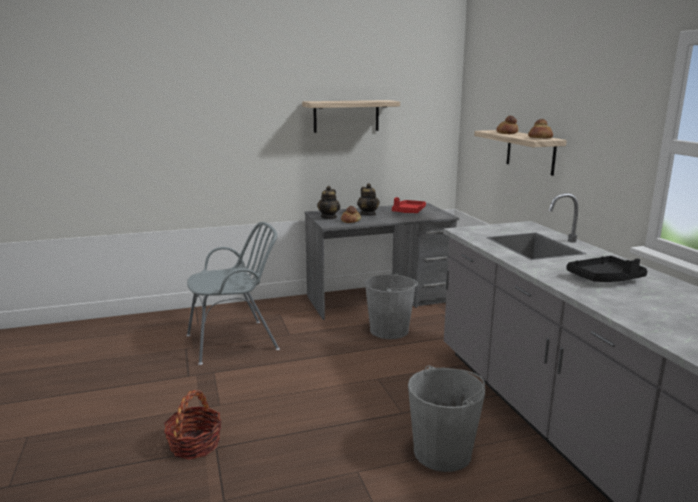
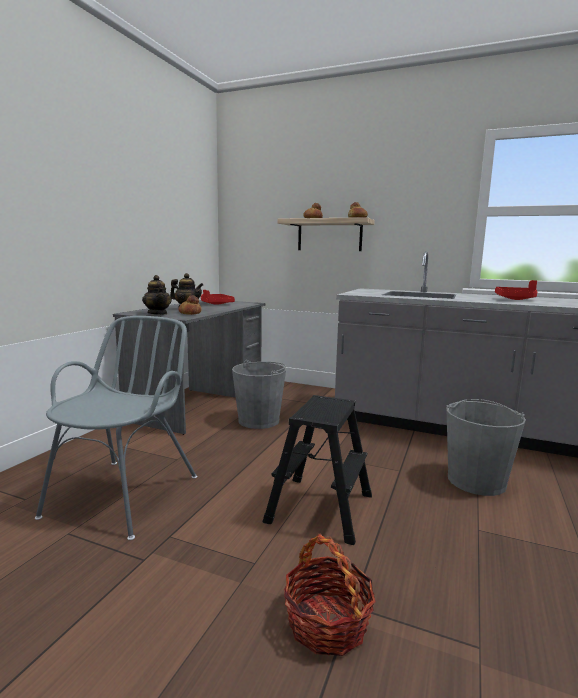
camera: 50 degrees left, 5 degrees down
shelf [302,100,400,133] -> none
black tray [566,256,647,282] -> red tray [495,280,537,300]
none -> black step ladder [262,395,372,545]

